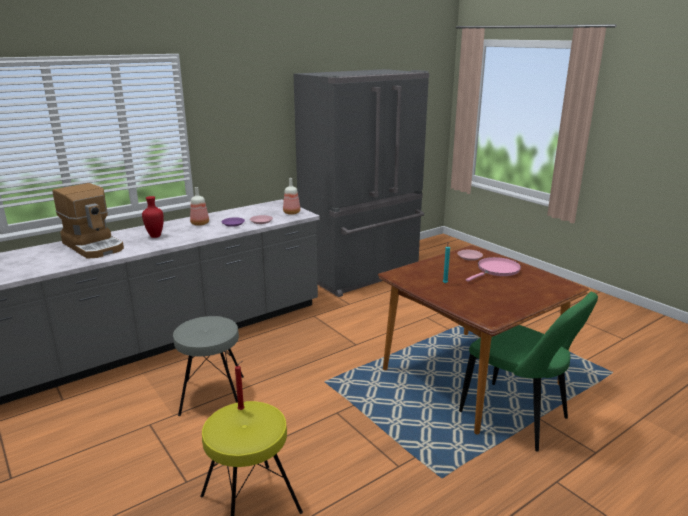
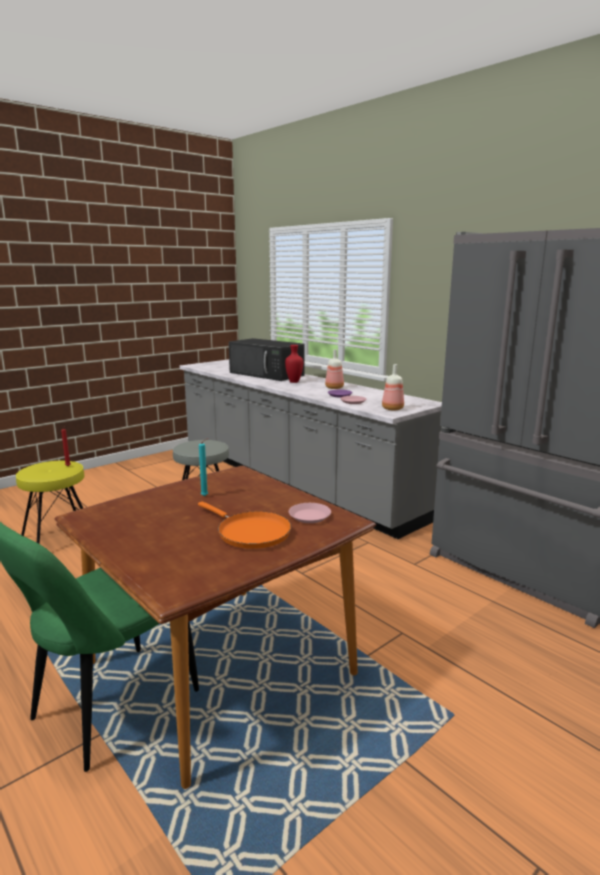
camera: 85 degrees right, 5 degrees down
coffee machine [52,183,124,259] -> black microwave [229,338,305,381]
pink frying pan [466,257,521,282] -> orange frying pan [198,501,291,549]

